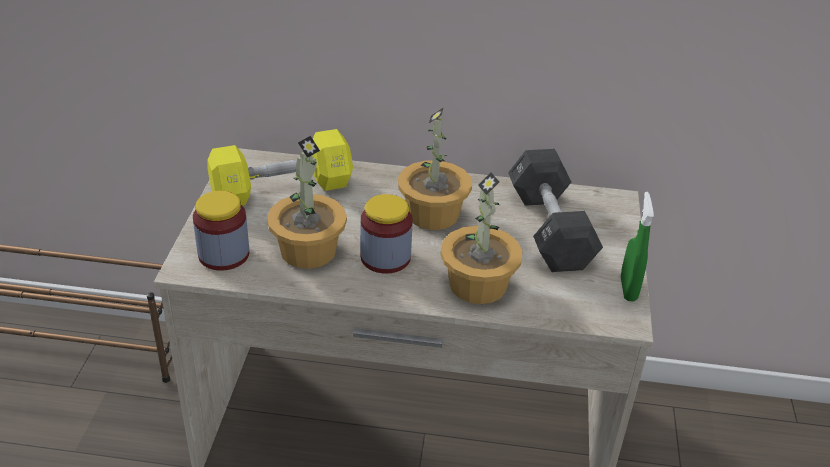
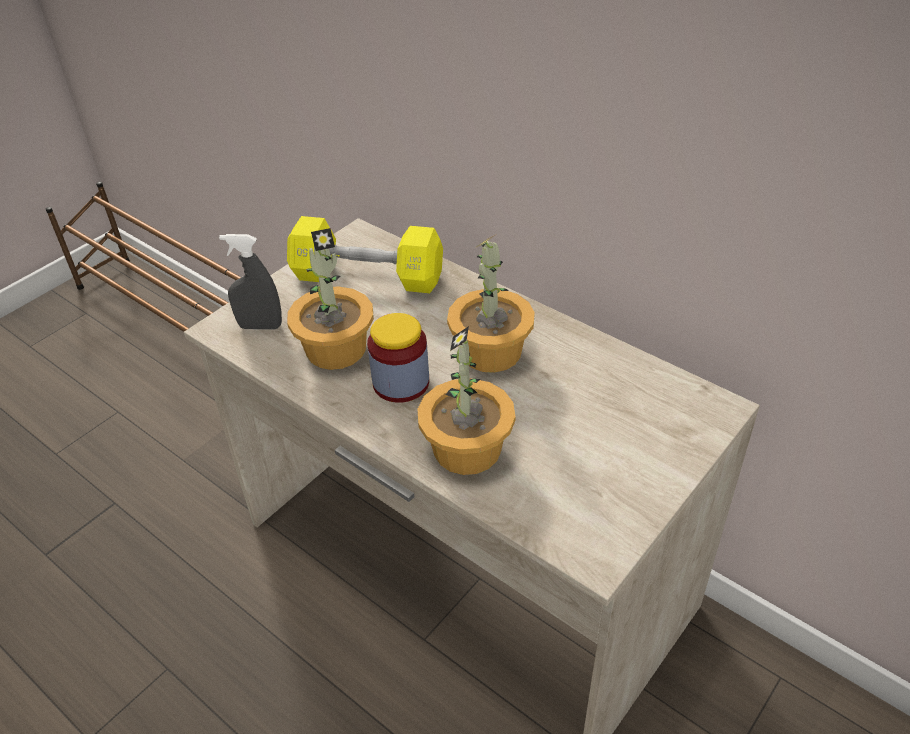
camera: 35 degrees right, 5 degrees up
jar [193,191,249,271] -> grey spray bottle [219,234,282,329]
black dumbbell [508,149,603,272] -> none
green spray bottle [621,192,654,302] -> none

